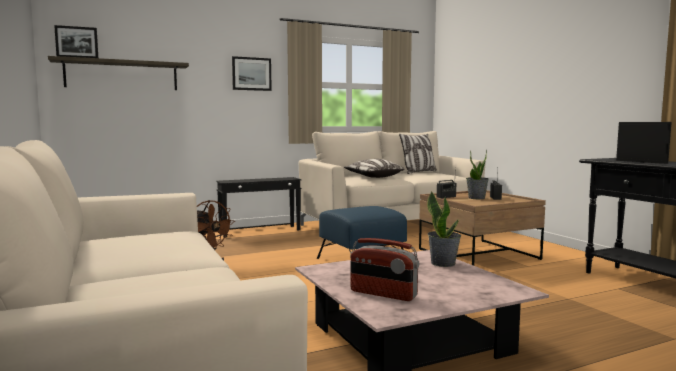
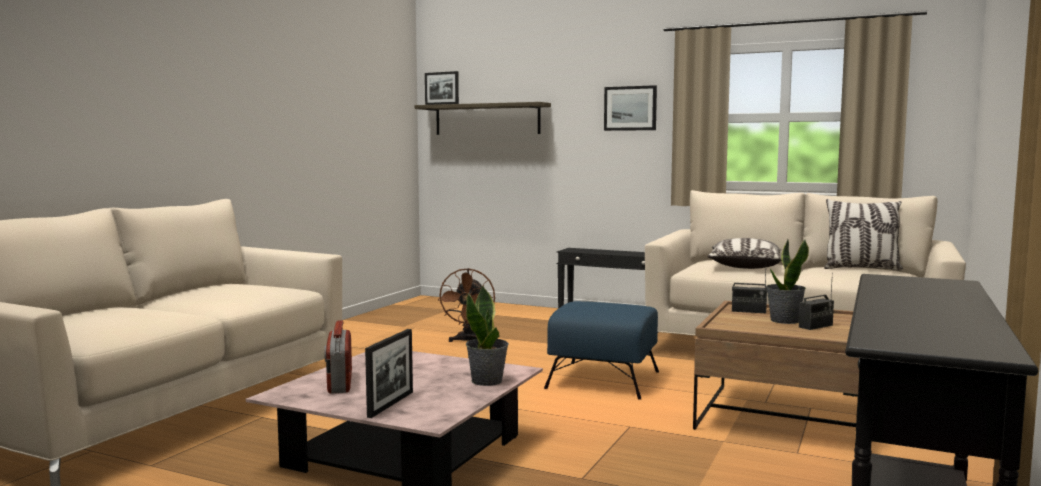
camera: 50 degrees right, 0 degrees up
picture frame [616,122,672,164] -> picture frame moved to [365,329,413,418]

